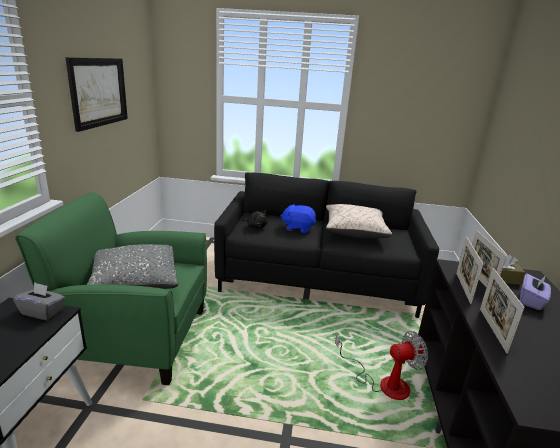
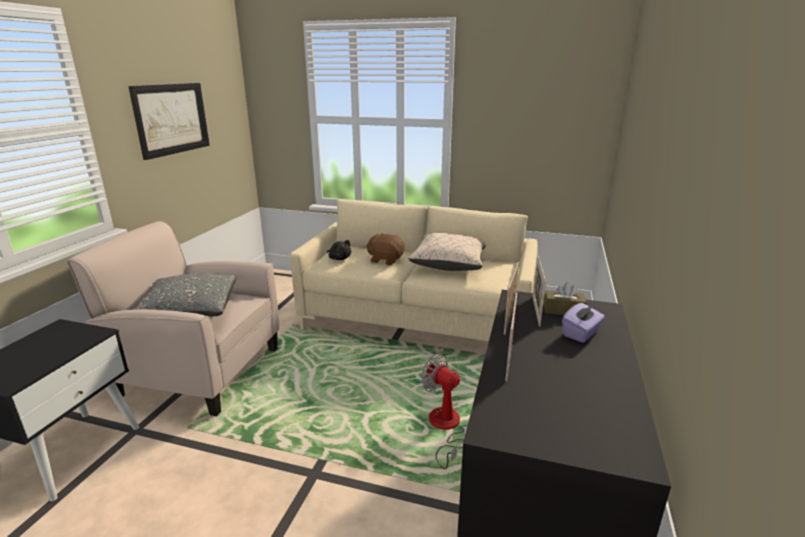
camera: 10 degrees right, 0 degrees up
grey tissue box [13,282,65,320] -> none
green armchair [15,192,207,385] -> beige armchair [67,221,279,416]
black sofa [214,172,439,318] -> beige sofa [290,200,538,342]
blue plush toy [281,204,316,233] -> brown plush toy [366,233,405,265]
fan [335,331,428,400] -> fan turned 135 degrees counterclockwise [421,353,465,470]

